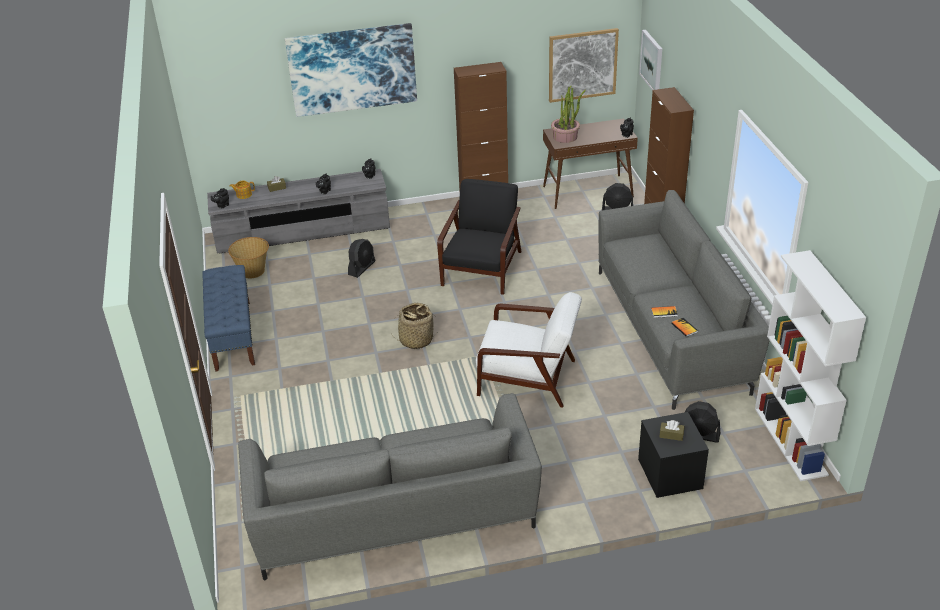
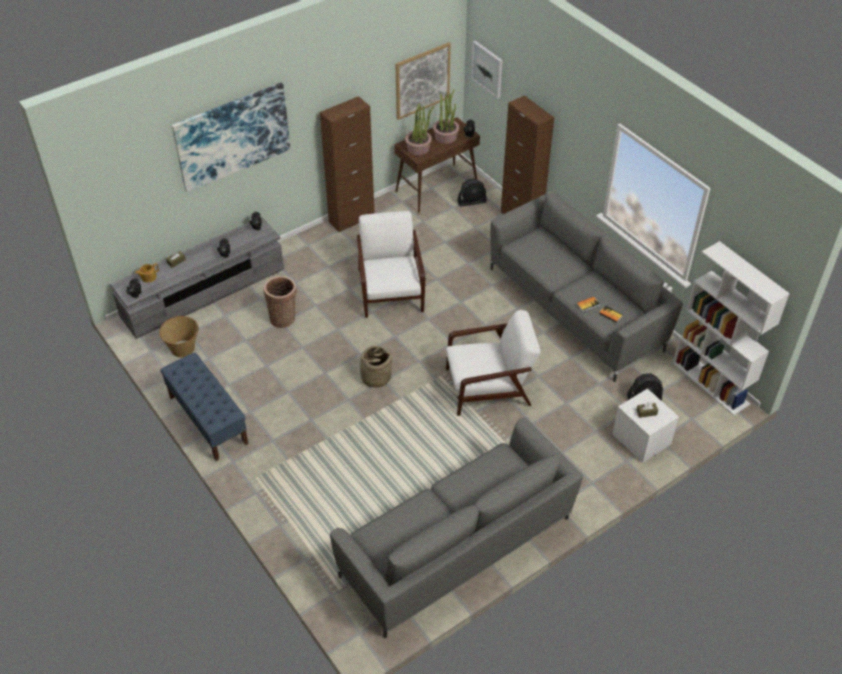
camera: 25 degrees left, 10 degrees up
black fan [348,239,375,278] -> basket [264,276,297,328]
black armchair [437,179,522,295] -> white armchair [357,211,425,318]
black nightstand [638,412,709,498] -> white nightstand [612,388,679,463]
none -> potted plant [433,89,459,144]

